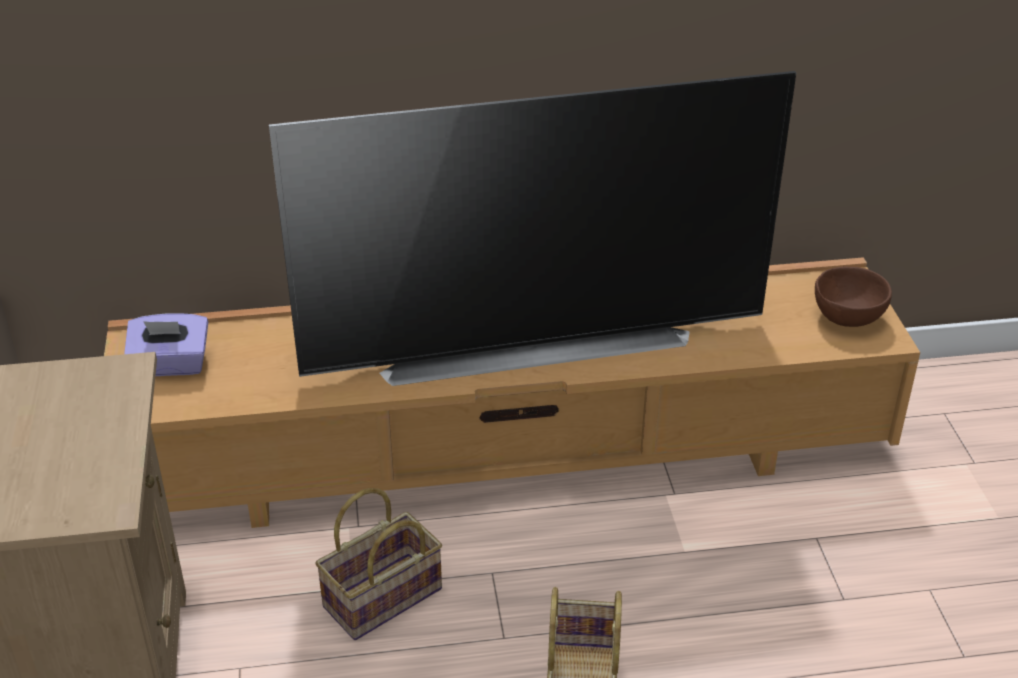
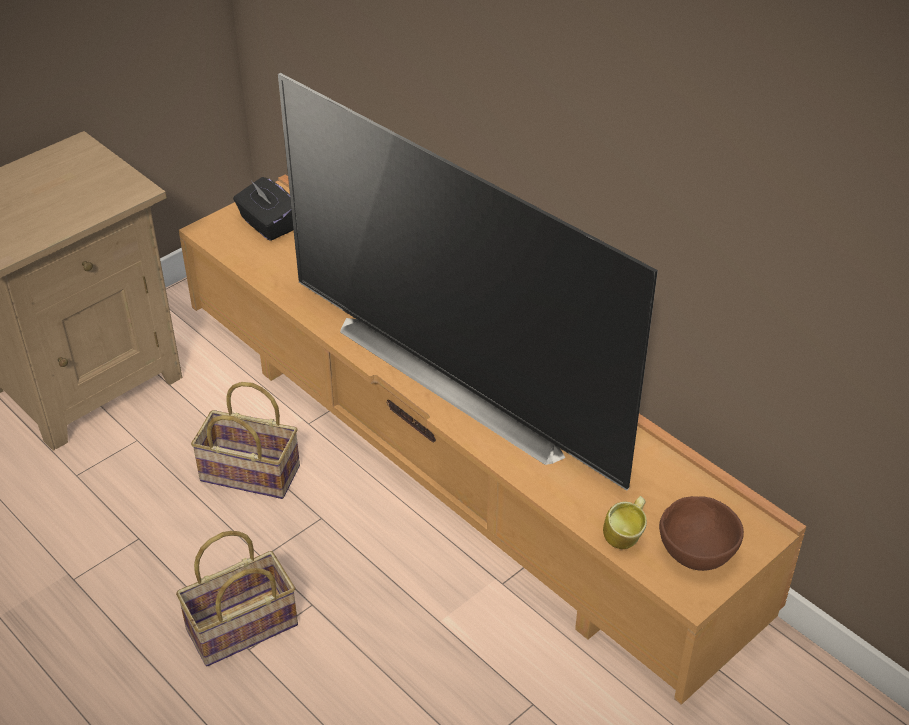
camera: 55 degrees right, 5 degrees up
purple tissue box [124,313,208,376] -> black tissue box [233,177,293,241]
none -> mug [603,496,647,549]

